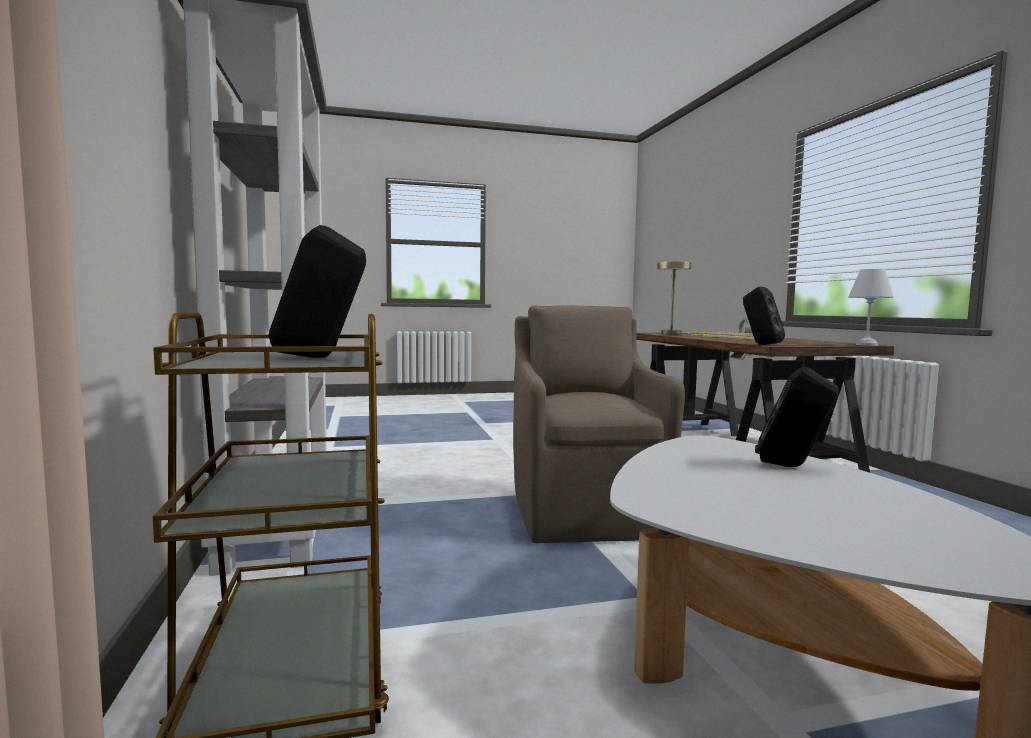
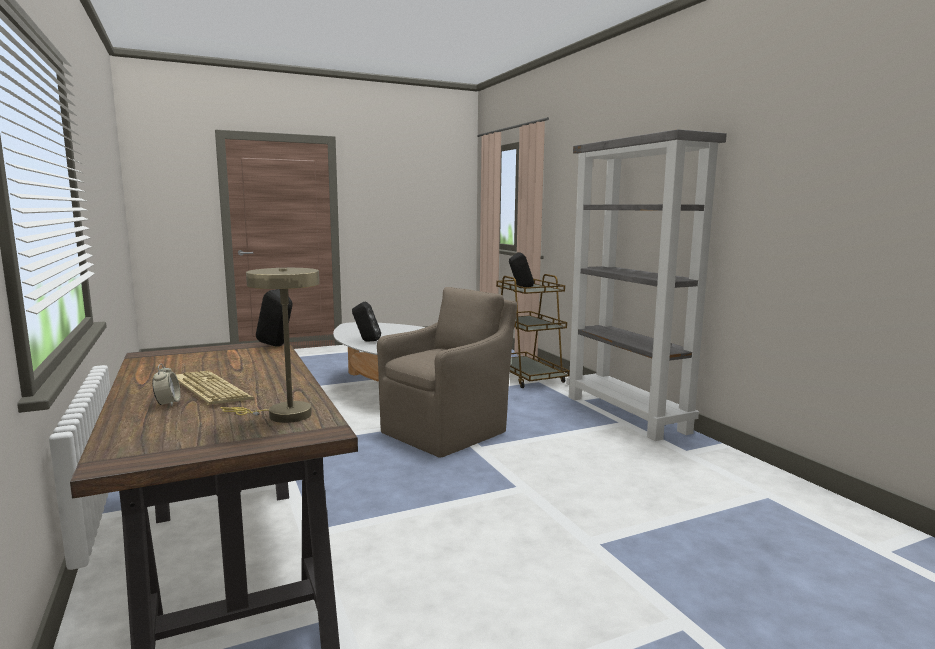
camera: 170 degrees right, 5 degrees up
brown armchair [513,305,685,543] -> brown armchair turned 120 degrees counterclockwise [377,287,517,458]
white table lamp [848,269,893,346] -> none

